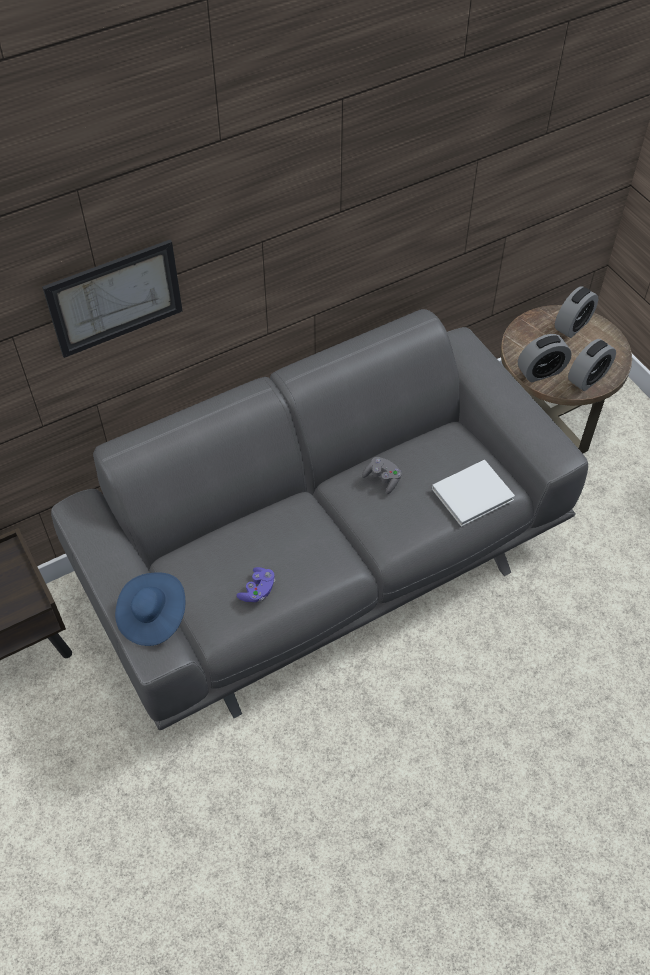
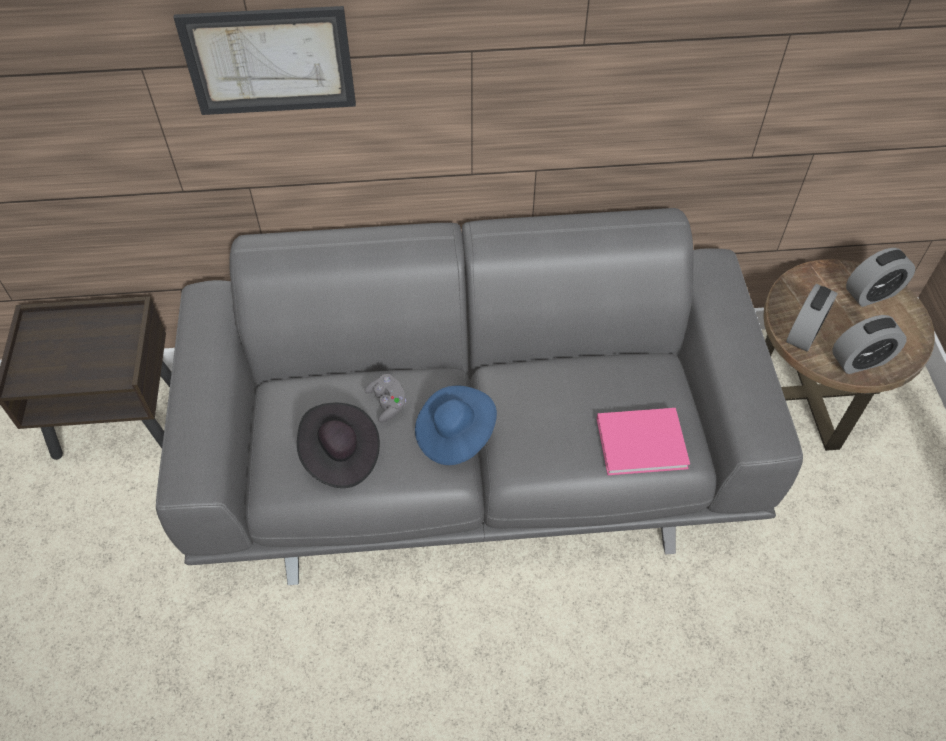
camera: 25 degrees right, 0 degrees up
blue hat [115,572,185,646] -> blue hat moved to [415,386,497,465]
purple game controller [236,567,275,602] -> black hat [297,403,380,488]
grey game controller [362,457,402,494] -> grey game controller moved to [364,374,406,422]
white book [432,460,515,527] -> pink book [597,408,690,475]
alarm clock [518,334,572,382] -> alarm clock turned 60 degrees counterclockwise [786,284,838,352]

